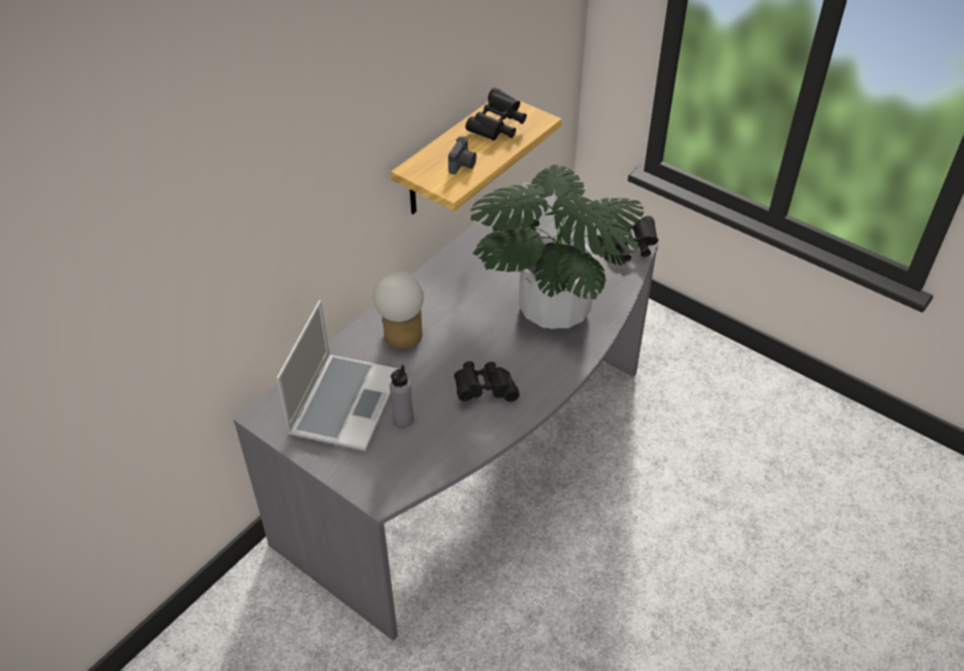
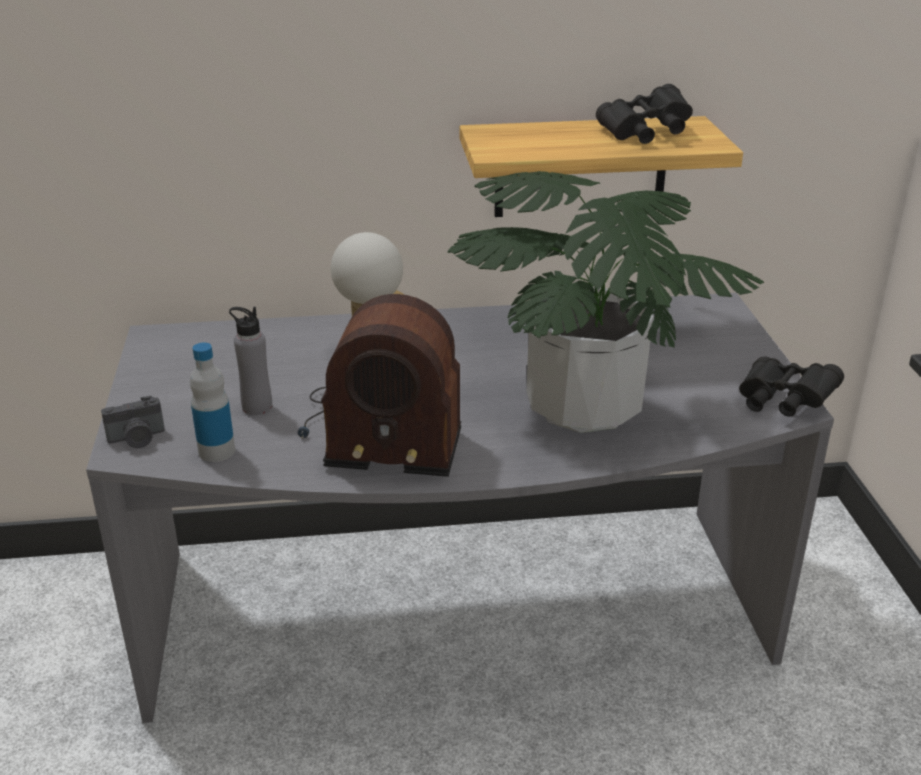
camera: 45 degrees right, 15 degrees down
laptop [277,300,399,451] -> none
camera [448,136,477,174] -> camera moved to [101,396,165,448]
black binoculars [454,361,520,402] -> radio [298,294,461,477]
none -> bottle [190,343,235,462]

